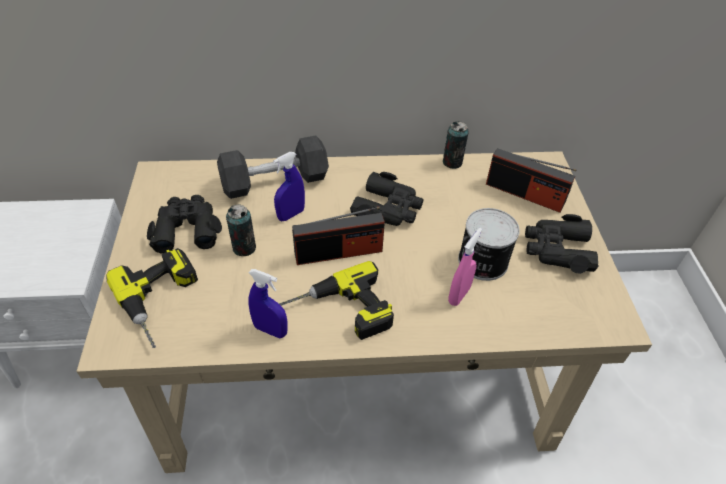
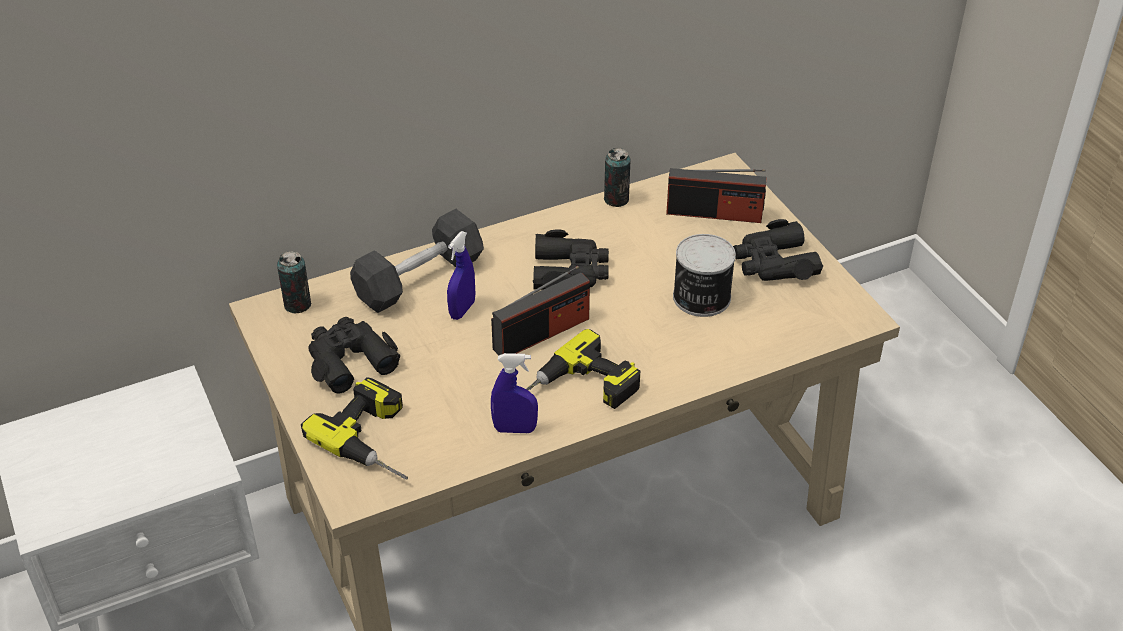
camera: 20 degrees left, 5 degrees down
can [226,204,256,256] -> can moved to [277,251,311,313]
pink spray bottle [448,228,482,306] -> none

